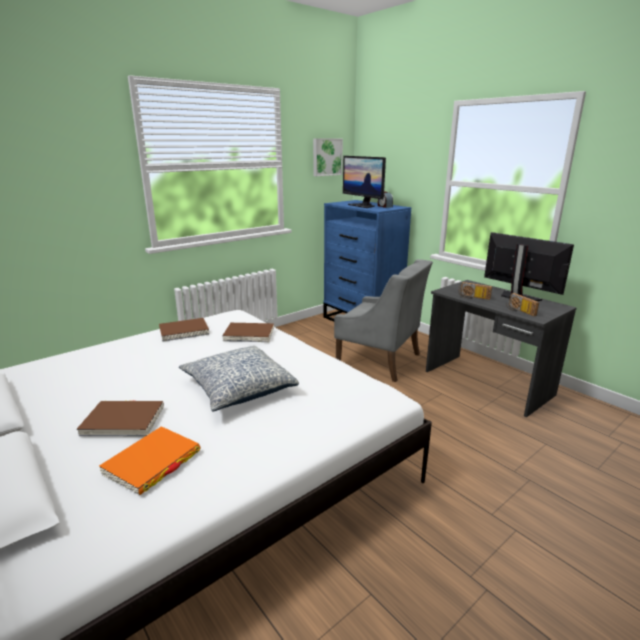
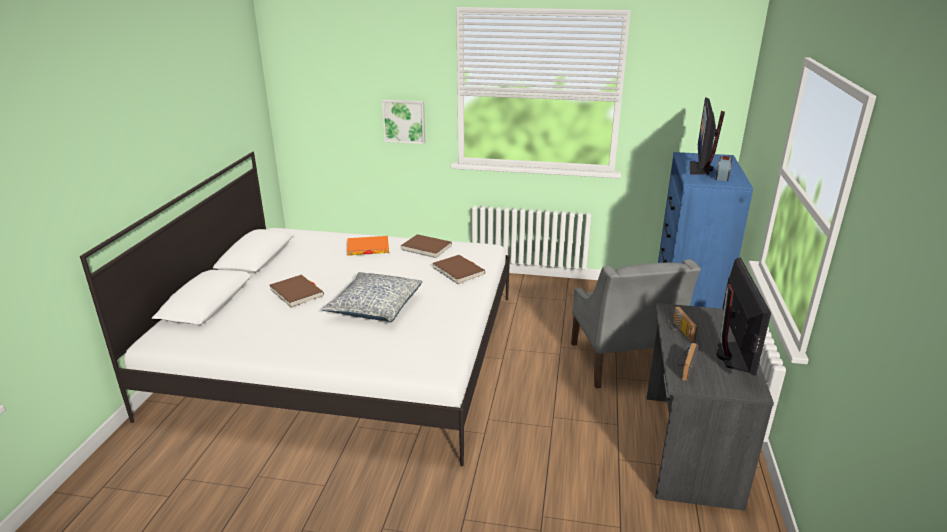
camera: 50 degrees right, 5 degrees up
orange book [99,426,200,495] -> orange book moved to [347,236,389,255]
picture [313,138,343,176] -> picture moved to [382,99,425,144]

